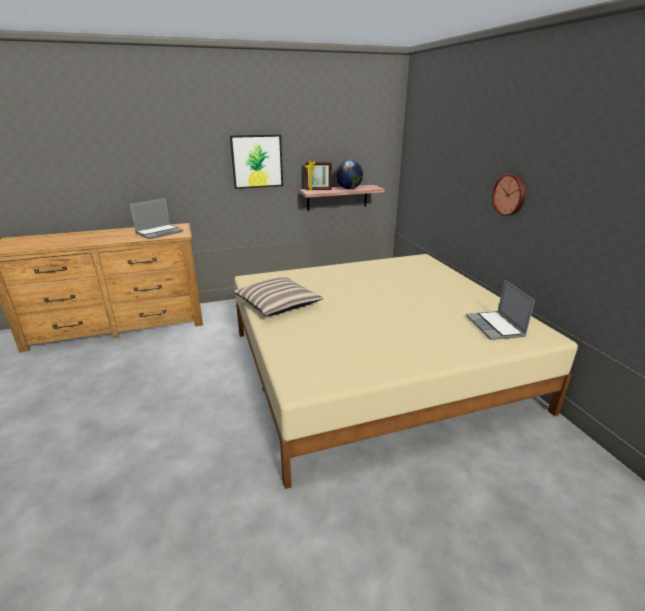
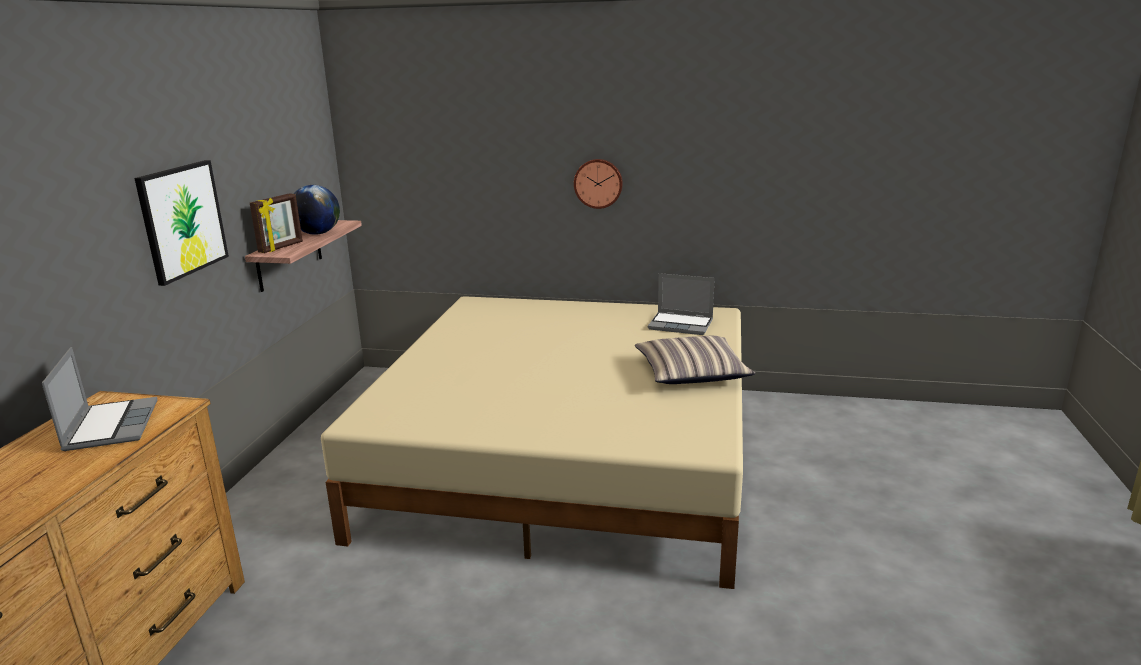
camera: 60 degrees left, 5 degrees down
pillow [233,277,323,316] -> pillow moved to [635,336,755,384]

